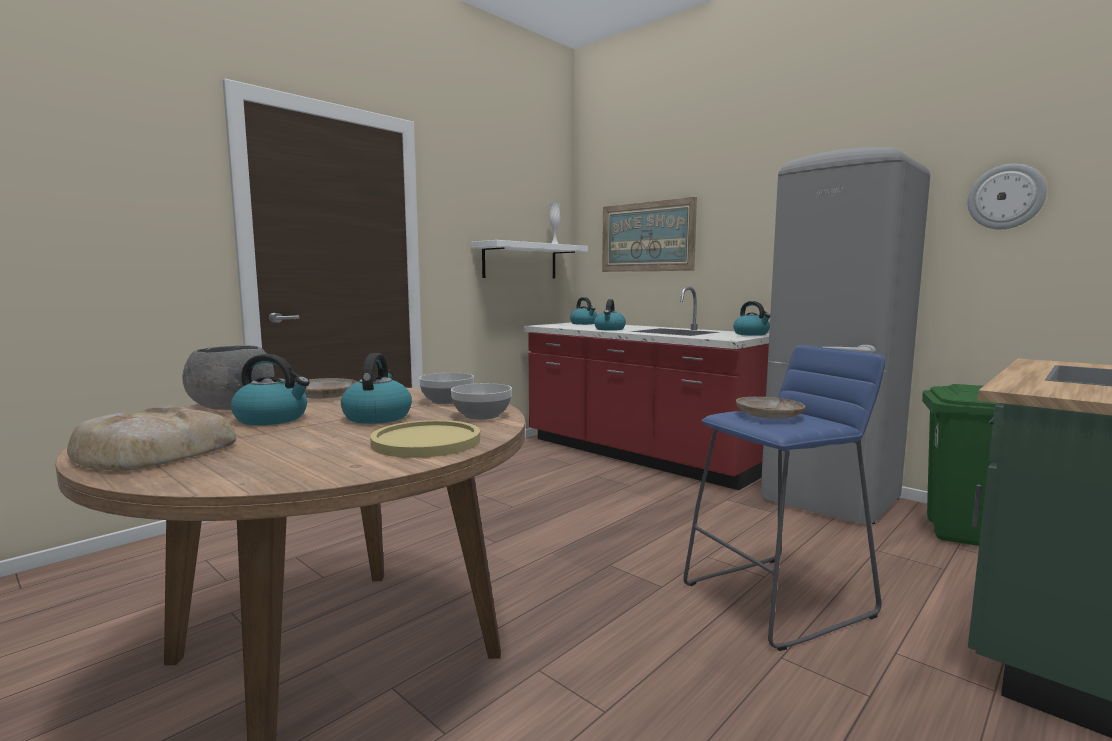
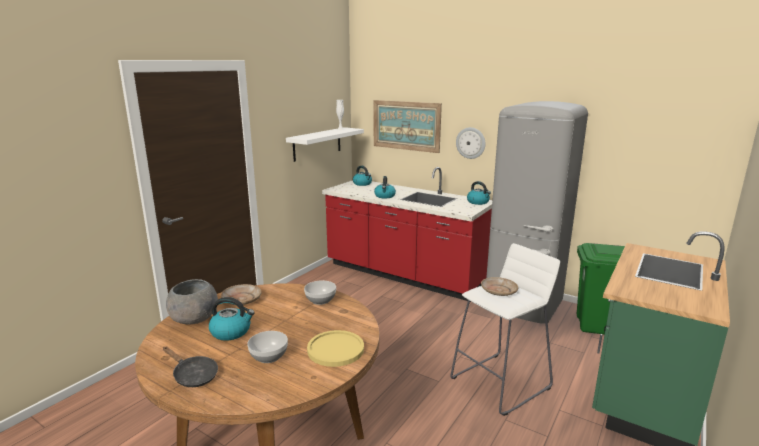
camera: 10 degrees left, 10 degrees up
bread [67,406,236,471] -> black frying pan [163,347,218,387]
kettle [341,353,412,424] -> none
bowl [451,383,512,420] -> bowl moved to [247,331,288,363]
blue stool [683,345,885,651] -> white stool [450,243,560,416]
wall clock [967,164,1047,229] -> wall clock moved to [456,127,485,159]

